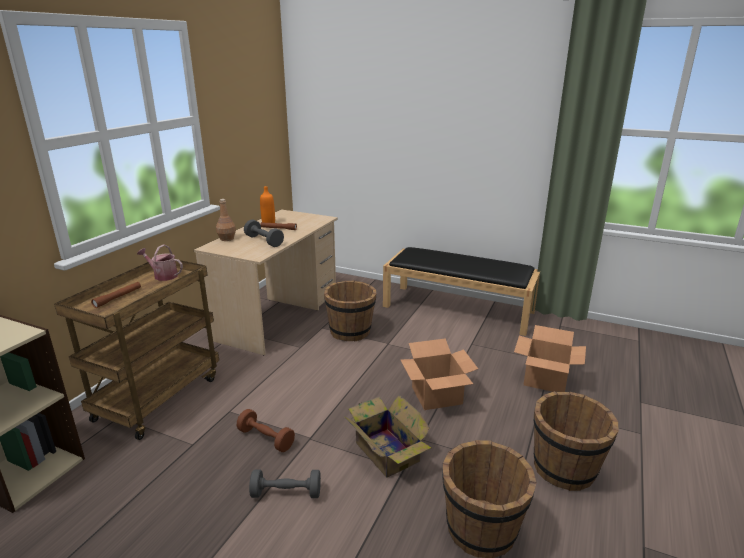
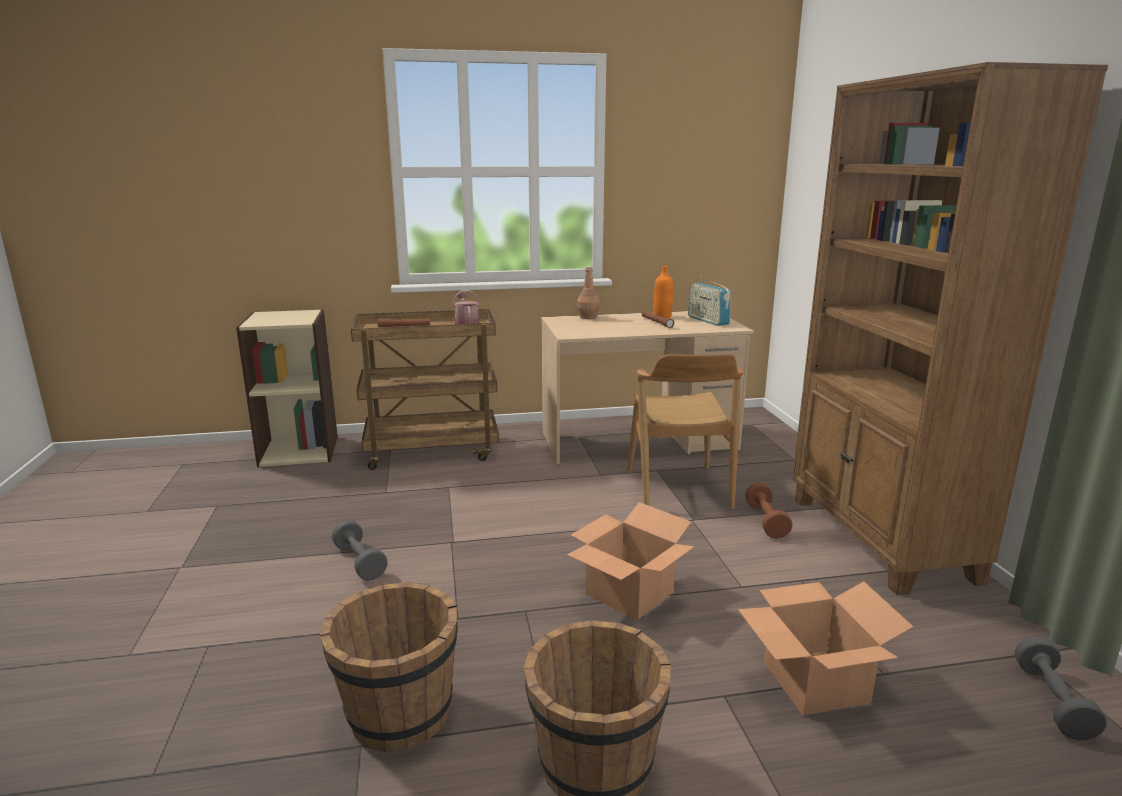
camera: 55 degrees right, 5 degrees down
brown dumbbell [237,409,295,452] -> brown dumbbell moved to [745,482,793,539]
grey dumbbell [244,220,284,247] -> grey dumbbell moved to [1015,637,1107,740]
brown bucket [324,281,377,342] -> brown chair [628,353,743,509]
cardboard box [345,395,431,478] -> none
black bench [383,247,540,336] -> brown bookcase [792,62,1108,595]
none -> radio [688,276,731,326]

